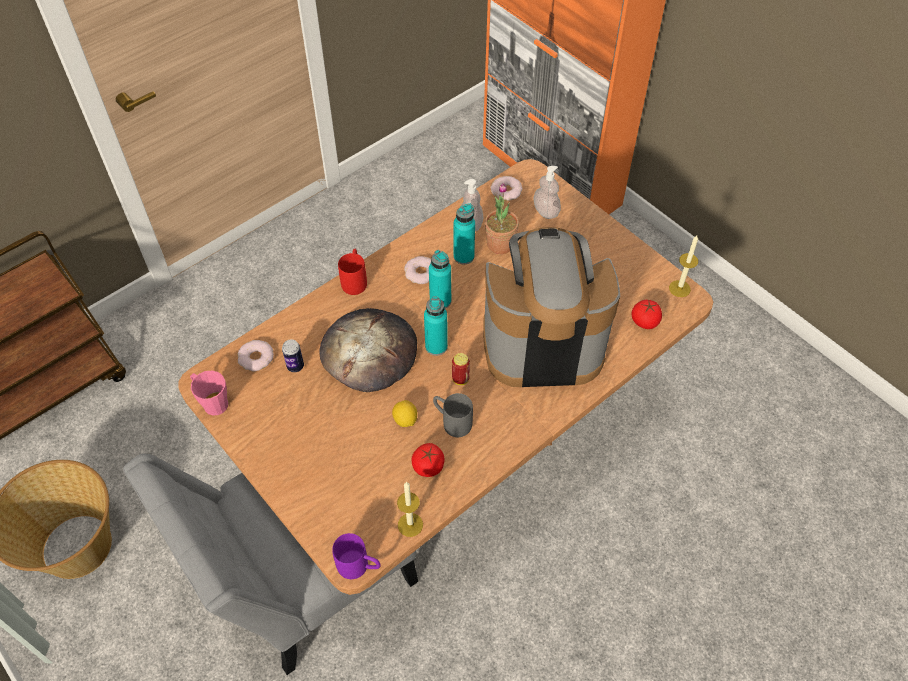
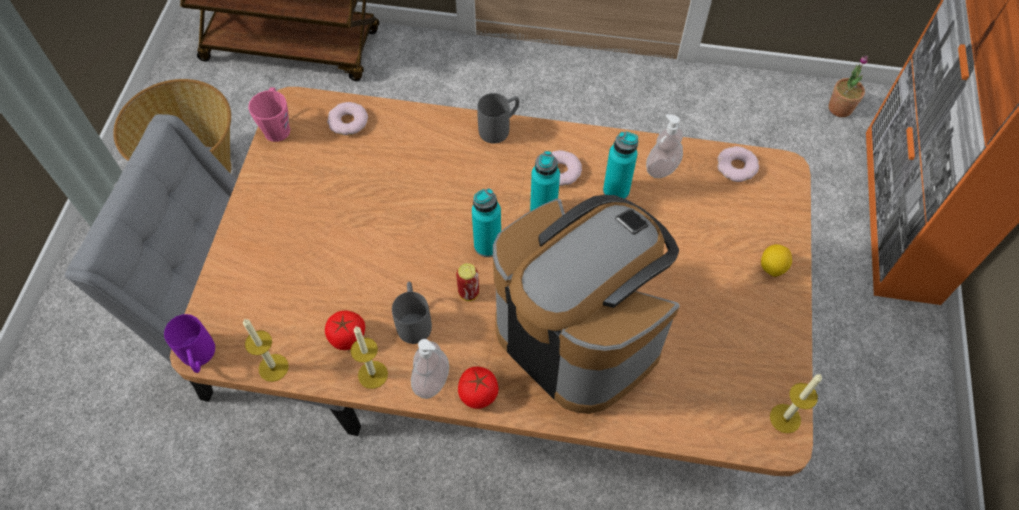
camera: 50 degrees right, 5 degrees up
can [282,339,304,372] -> none
bread [319,308,417,392] -> none
red mug [338,249,367,295] -> grey mug [477,93,519,144]
lemon [392,400,417,427] -> lemon moved to [761,244,792,277]
potted plant [485,182,519,254] -> potted plant moved to [828,55,868,117]
soap dispenser [533,166,561,219] -> soap dispenser moved to [411,339,449,399]
tomato [632,300,662,329] -> tomato moved to [458,367,499,409]
none -> candle [351,327,388,389]

